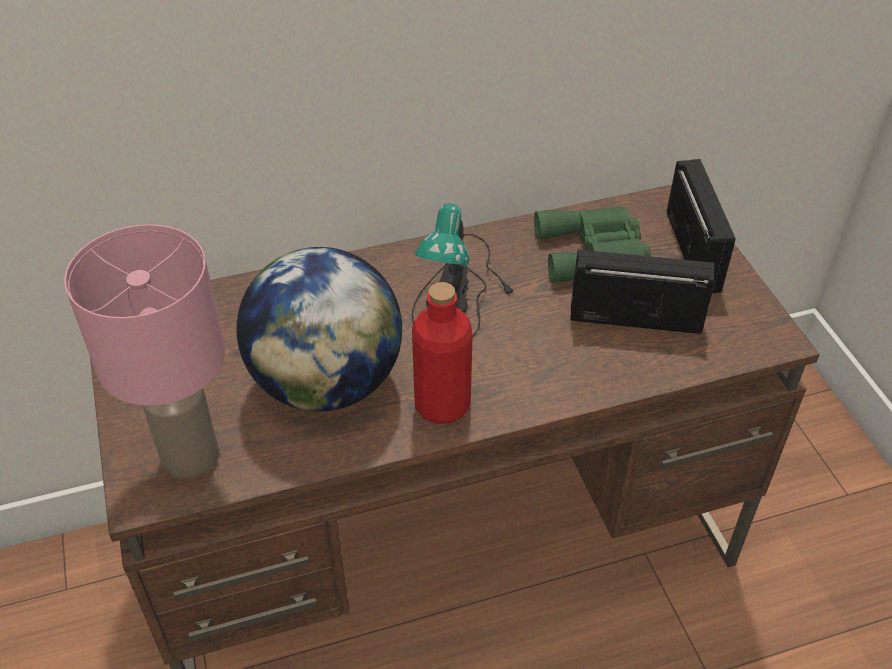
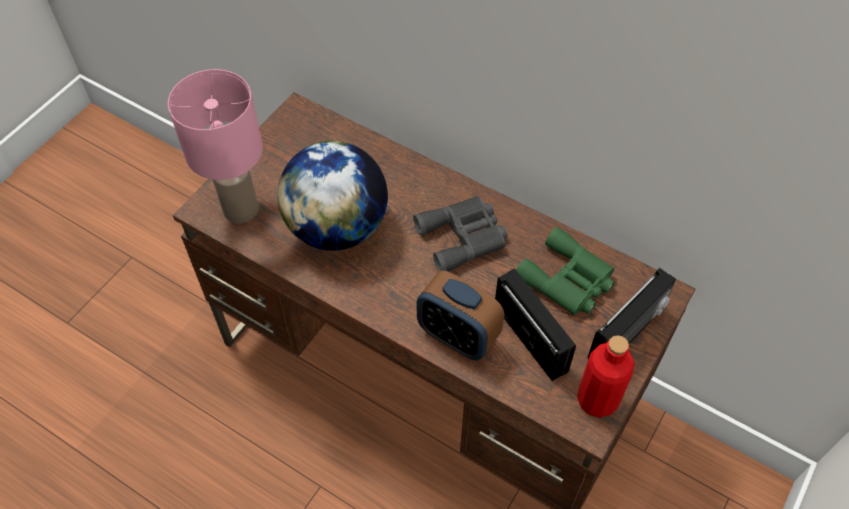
camera: 50 degrees right, 10 degrees up
table lamp [412,204,515,336] -> grey binoculars [413,196,508,271]
red bottle [412,282,473,424] -> red bottle moved to [577,335,634,418]
none -> alarm clock [417,271,504,360]

